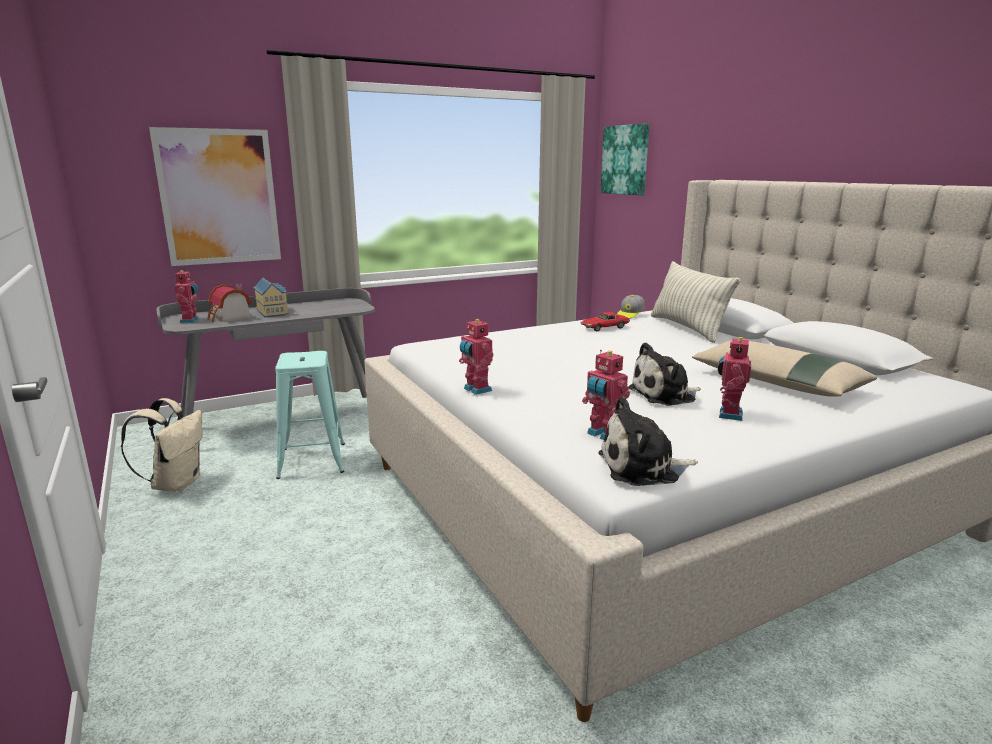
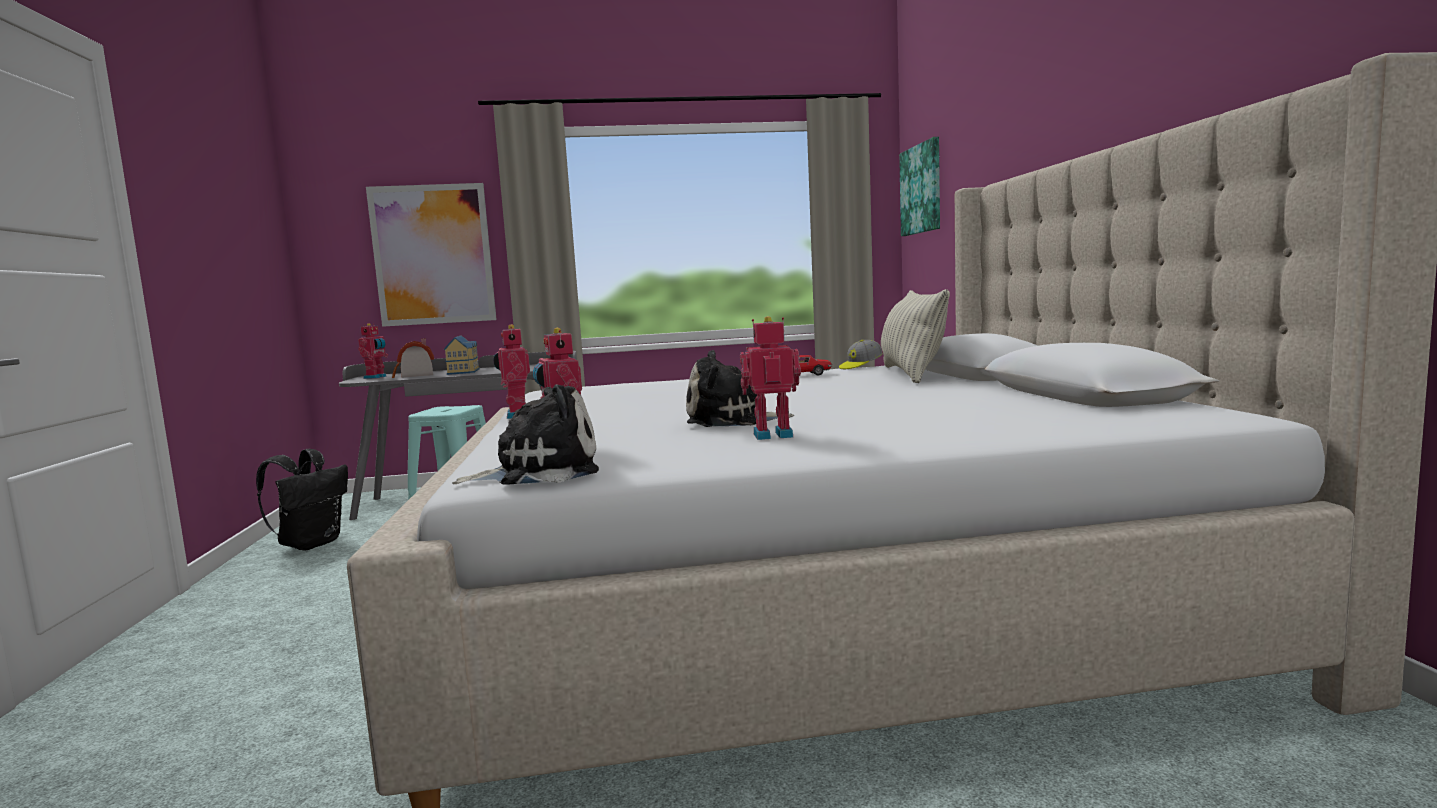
camera: 20 degrees right, 10 degrees down
beige backpack [121,398,203,492] -> black backpack [256,449,348,551]
plush toy [598,397,698,486] -> plush toy turned 150 degrees clockwise [452,385,599,485]
beige pillow [692,340,877,397] -> none
toy robot [718,336,751,421] -> toy robot turned 45 degrees clockwise [740,316,801,440]

